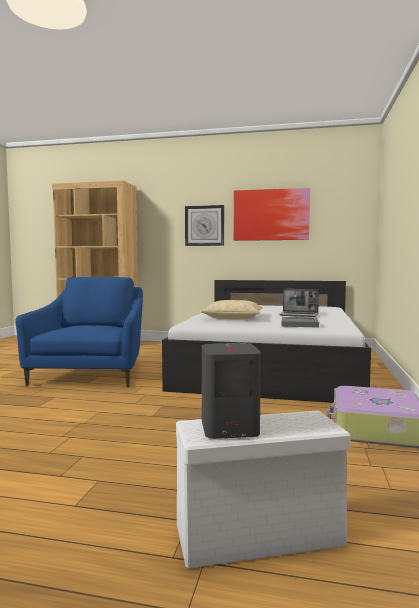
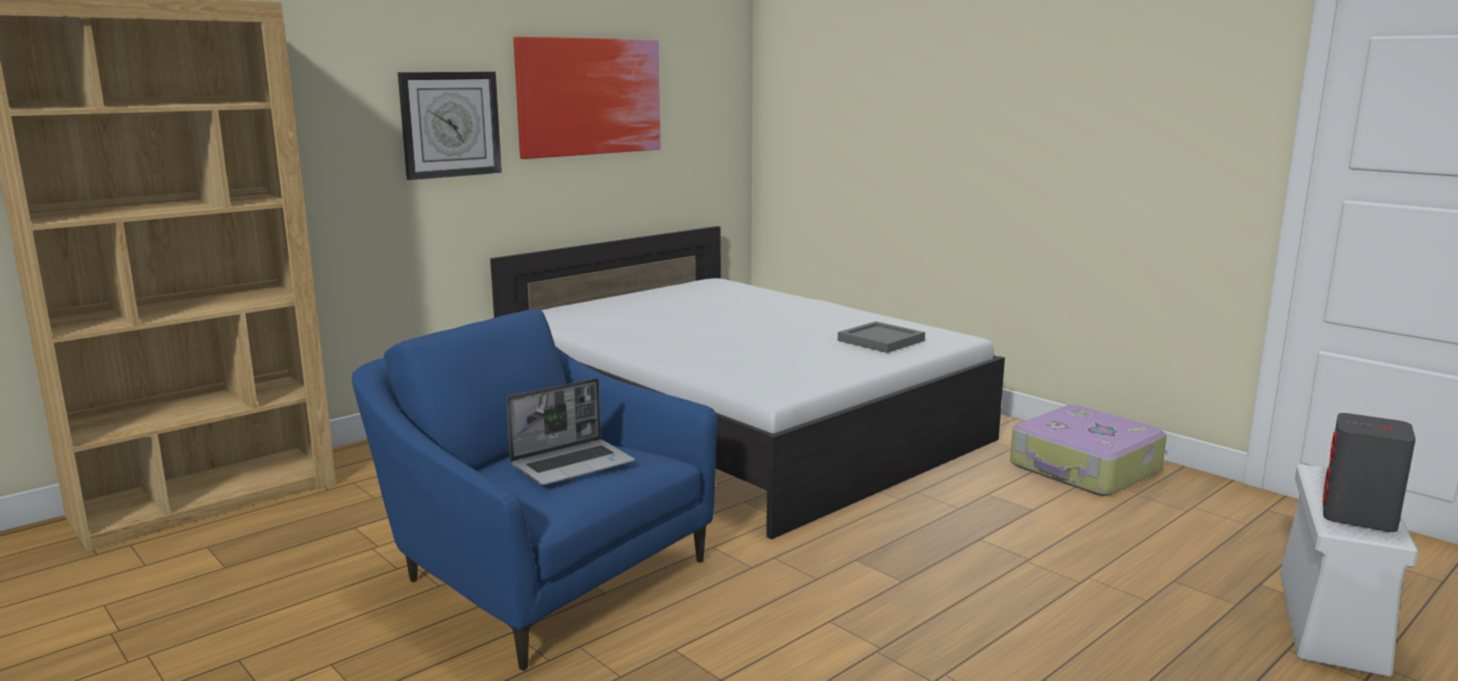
camera: 55 degrees left, 10 degrees up
beige pillow [200,300,263,319] -> none
laptop [279,289,319,317] -> laptop moved to [506,378,635,485]

